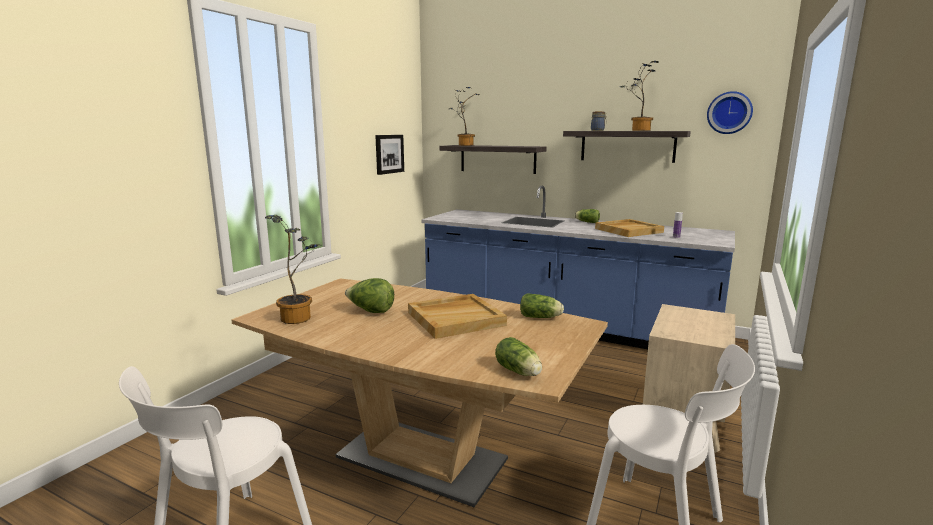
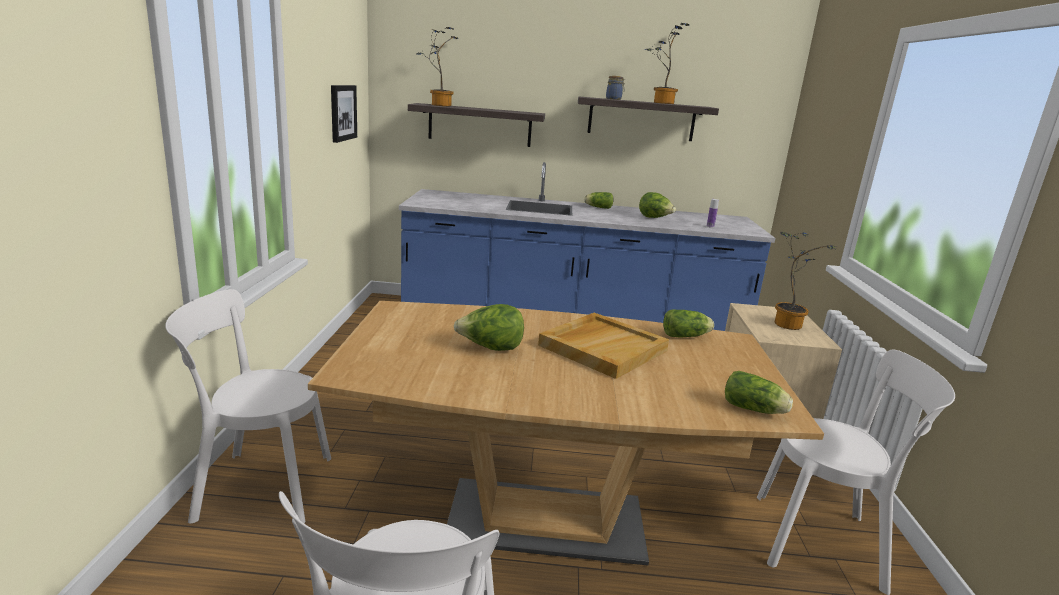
camera: 25 degrees left, 5 degrees up
potted plant [265,215,319,324] -> potted plant moved to [775,232,837,330]
beige tray [595,219,664,237] -> lettuce [639,192,676,218]
wall clock [707,91,753,134] -> none
none -> white chair [165,289,331,524]

